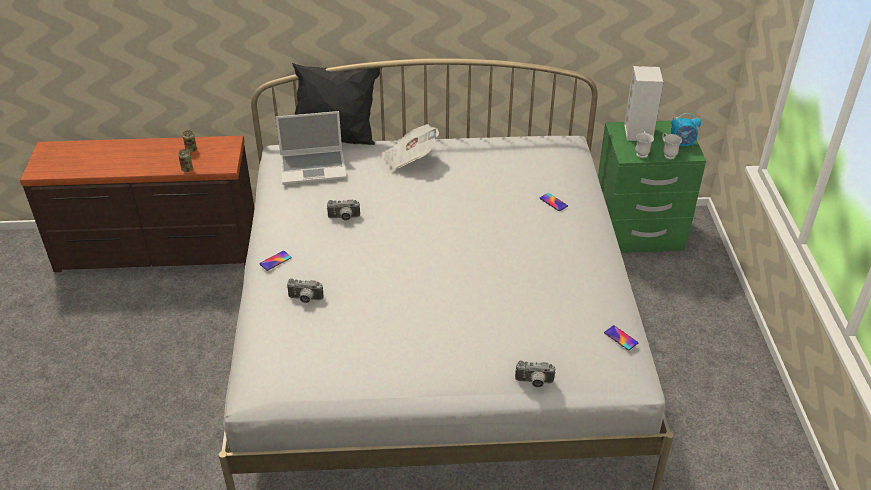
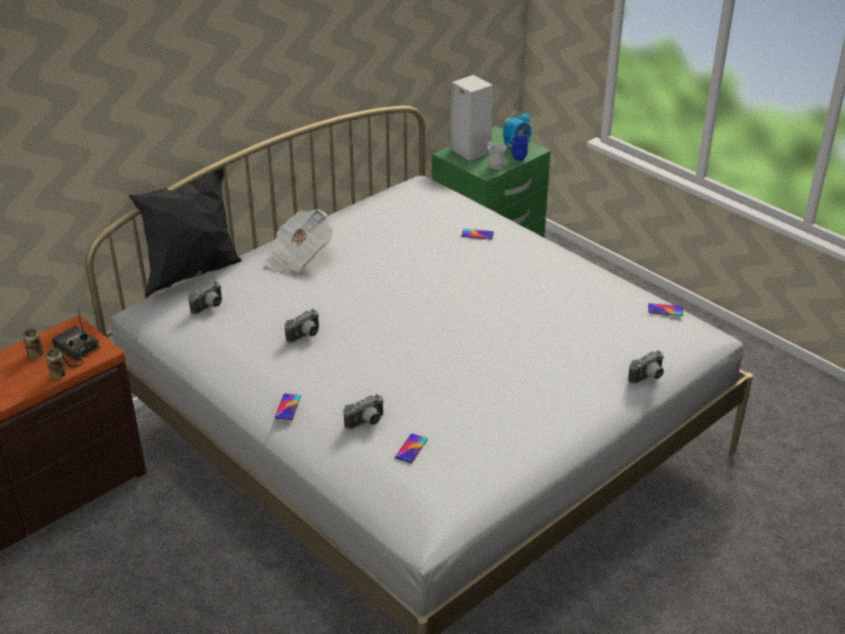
camera: 40 degrees left, 5 degrees down
laptop [275,111,346,185] -> camera [188,281,222,315]
white mug [662,132,682,160] -> blue mug [504,135,530,162]
none -> radio [52,310,100,367]
none -> phone [395,434,428,463]

